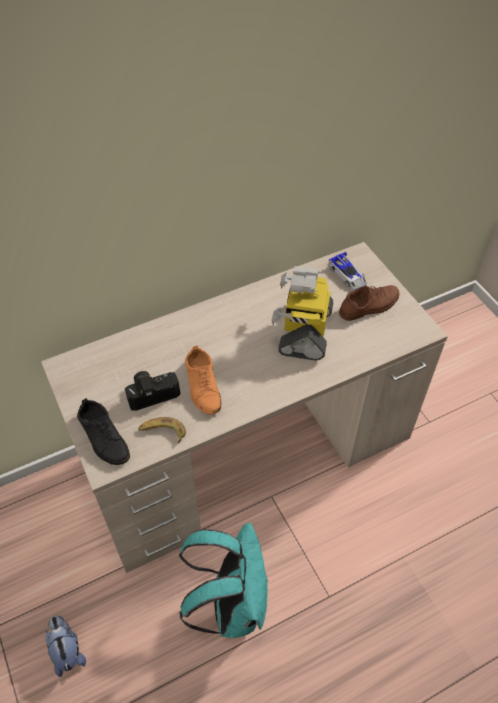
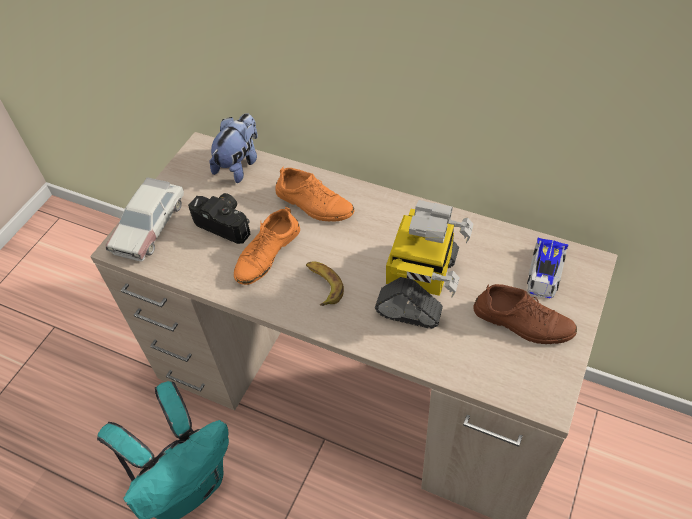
camera: 55 degrees right, 0 degrees up
plush toy [46,615,86,677] -> plush toy moved to [209,113,258,183]
black shoe [77,398,130,465] -> toy car [106,177,184,262]
banana [139,417,186,444] -> banana moved to [306,261,344,306]
toy robot [271,266,333,360] -> toy robot turned 135 degrees clockwise [375,200,474,329]
none -> orange shoe [276,166,354,222]

